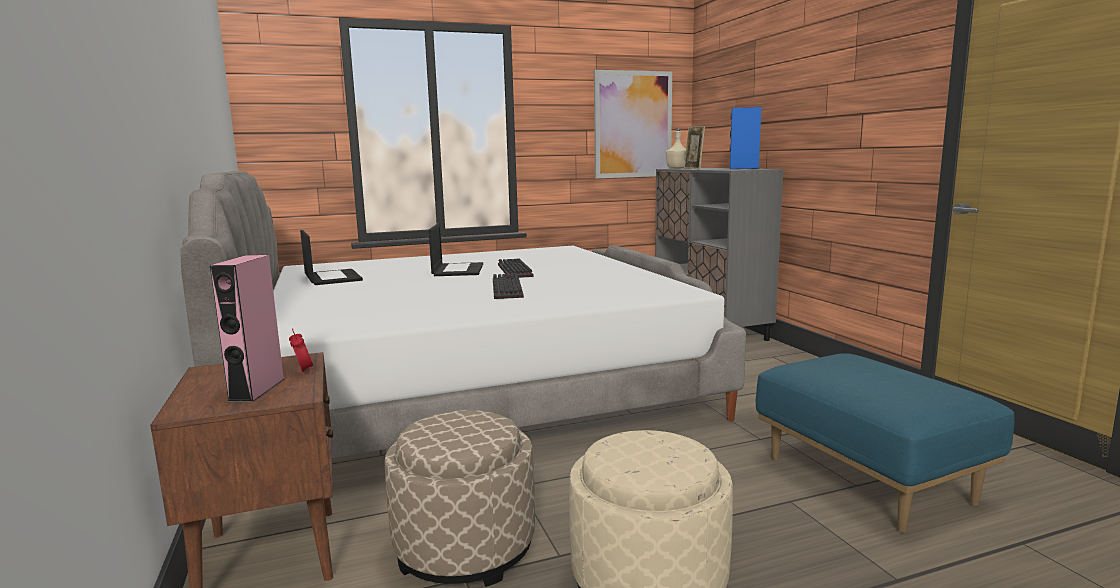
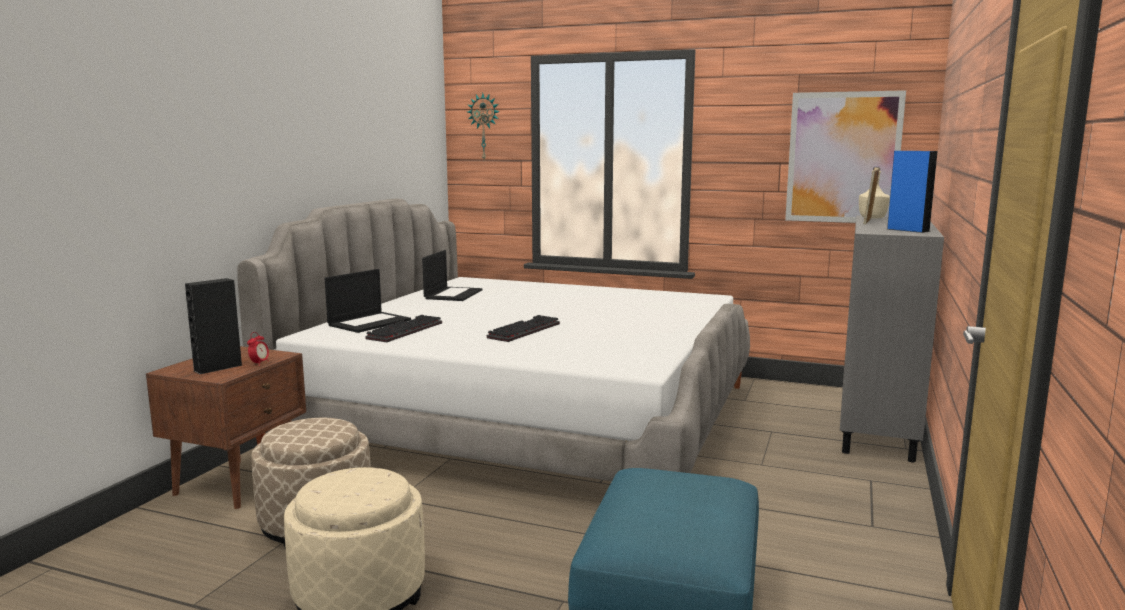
camera: 40 degrees right, 0 degrees up
pink speaker [210,255,285,402] -> black speaker [185,278,243,374]
laptop [429,223,483,276] -> laptop moved to [325,269,411,333]
keyboard [498,259,534,278] -> keyboard moved to [365,315,442,342]
none -> wall clock [468,93,500,160]

